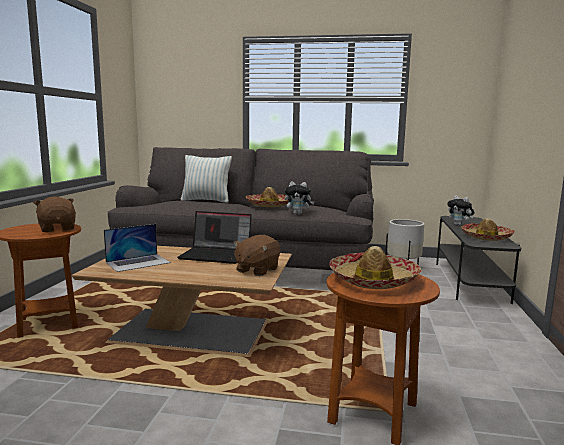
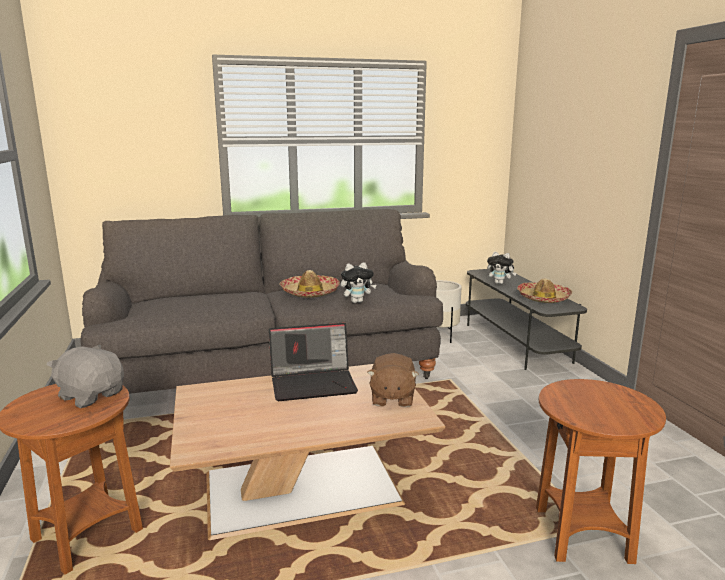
camera: 25 degrees left, 5 degrees up
brown plush toy [33,196,76,232] -> grey plush toy [46,344,124,408]
laptop [104,224,171,272] -> none
pillow [181,155,232,203] -> none
hat [329,246,421,289] -> none

